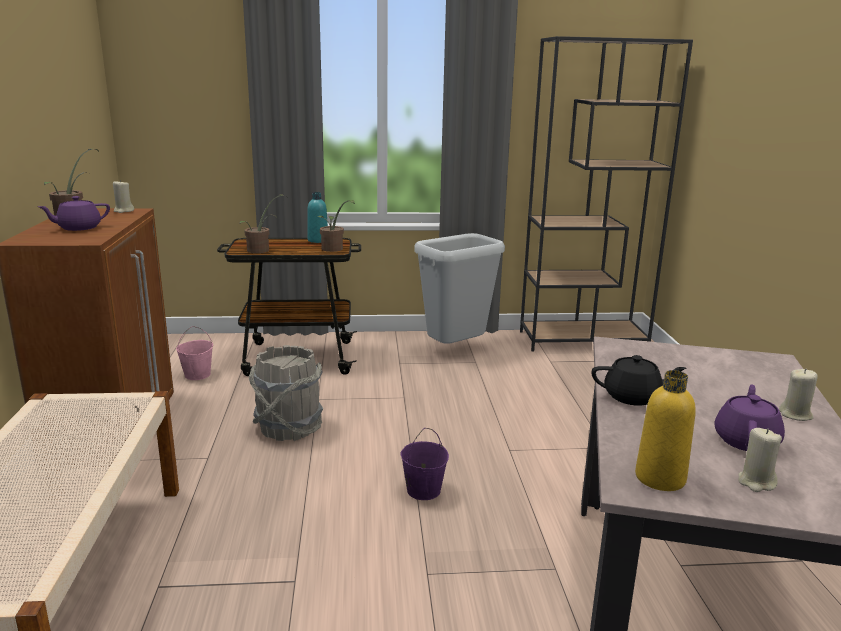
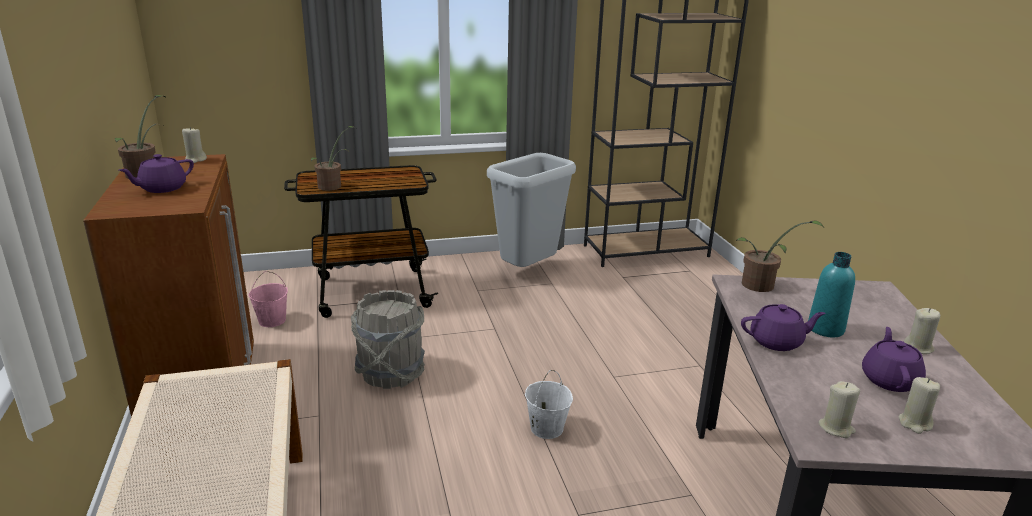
camera: 10 degrees left, 5 degrees up
turquoise bottle [308,192,328,243] -> turquoise bottle moved to [808,252,855,337]
potted plant [318,200,355,252] -> potted plant moved to [736,220,824,292]
purple bucket [400,428,449,500] -> white bucket [525,370,573,439]
black teapot [592,355,686,406] -> purple teapot [741,304,825,351]
yellow bottle [635,370,696,491] -> beige candle [818,381,860,438]

